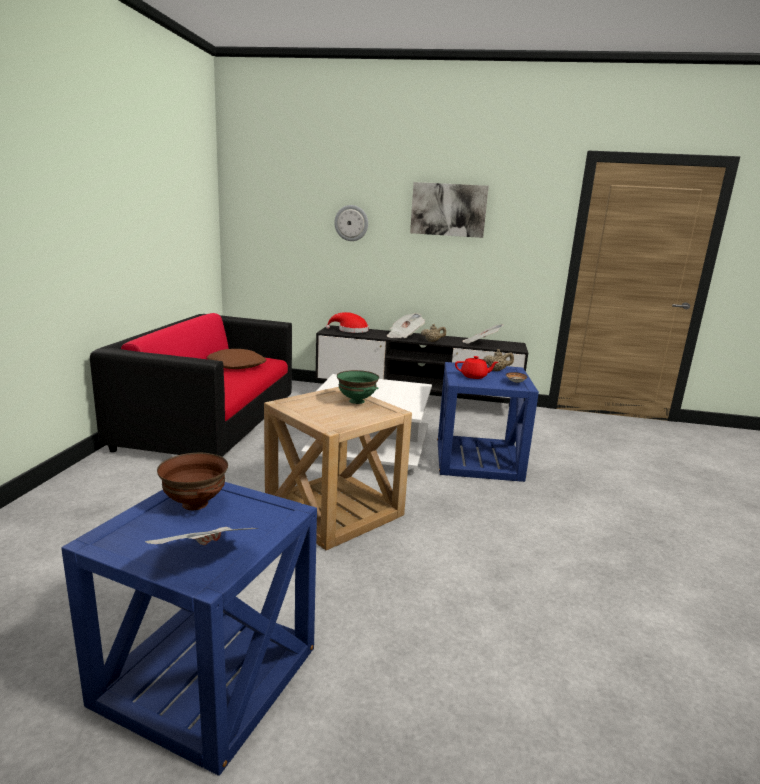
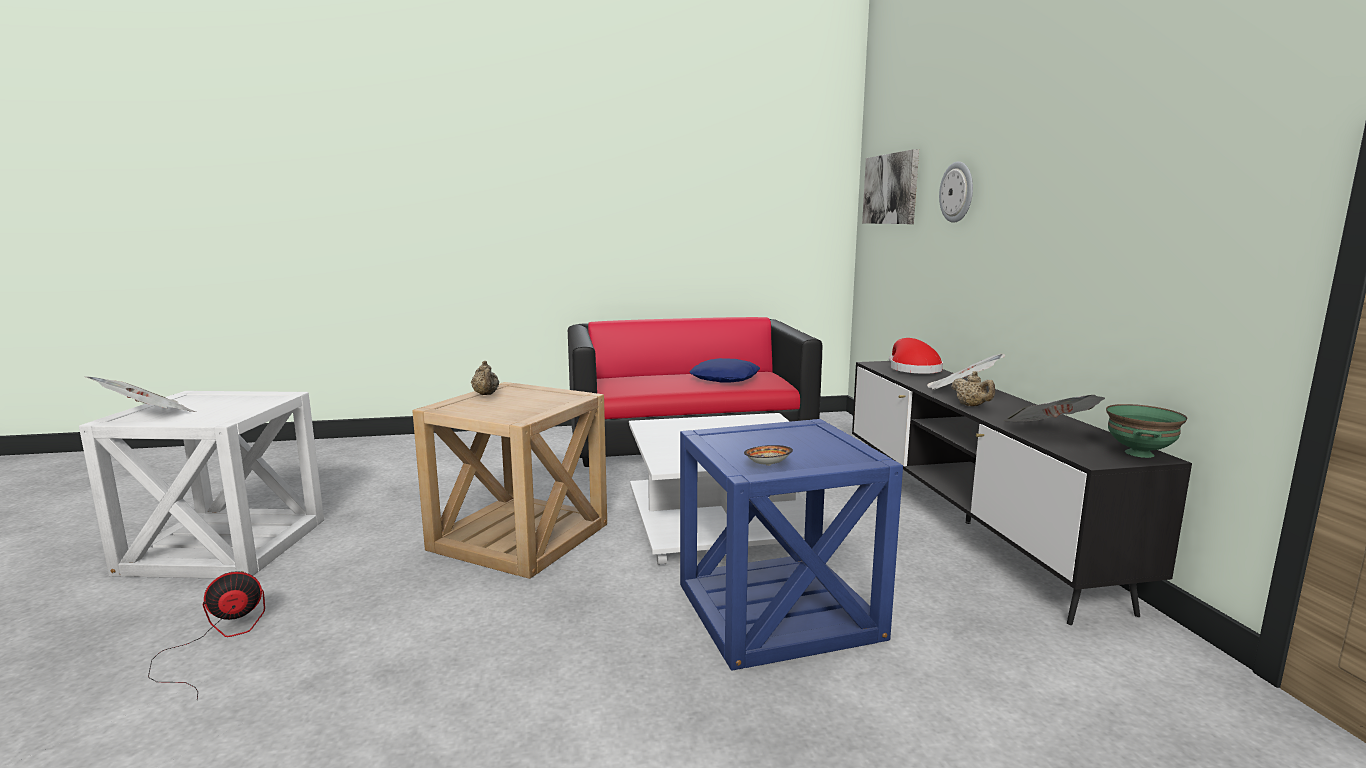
camera: 70 degrees right, 5 degrees down
blue side table [61,482,317,776] -> white side table [79,391,324,578]
brown bowl [157,453,228,510] -> none
brown pillow [207,349,266,369] -> blue pillow [690,358,760,383]
green bowl [337,370,379,404] -> green bowl moved to [1106,404,1187,458]
picture [410,182,489,238] -> picture moved to [862,149,919,224]
red teapot [455,356,498,379] -> none
beige teapot [483,349,514,371] -> beige teapot moved to [471,361,499,395]
none -> fan [148,571,265,700]

